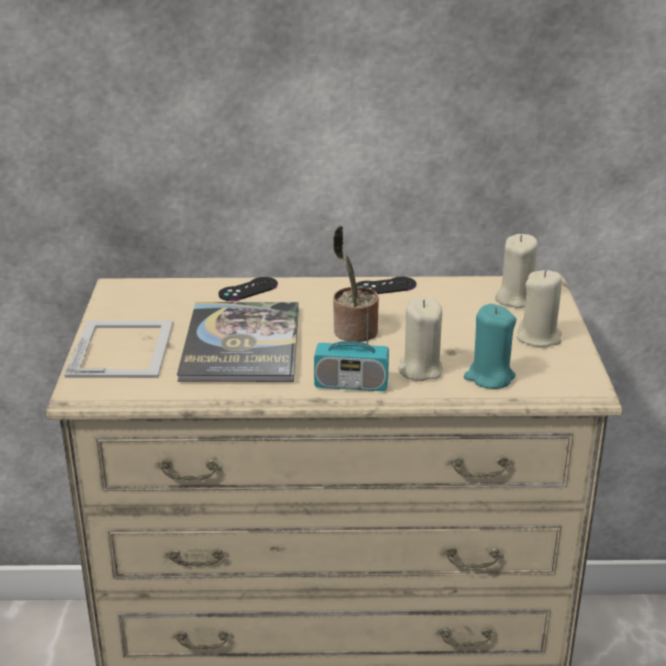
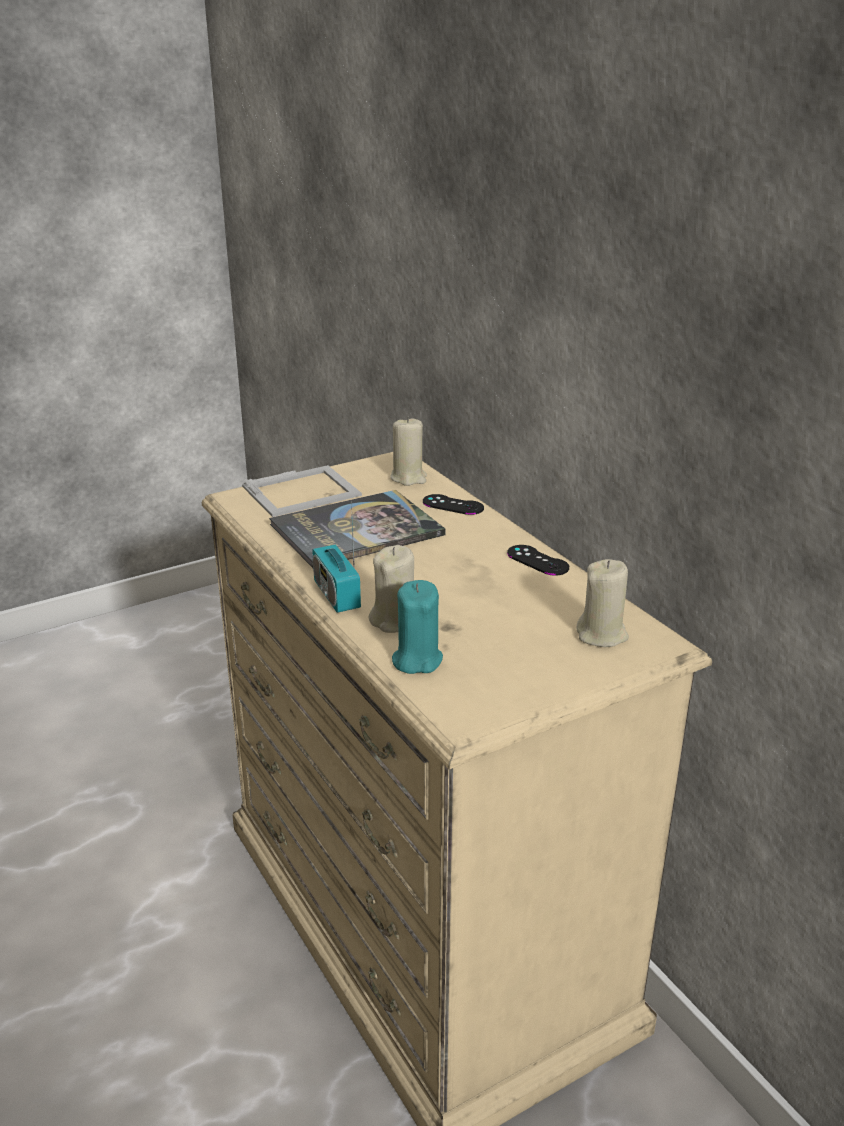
camera: 60 degrees right, 0 degrees up
potted plant [333,226,379,342] -> none
beige candle [517,270,562,347] -> beige candle moved to [390,417,427,486]

